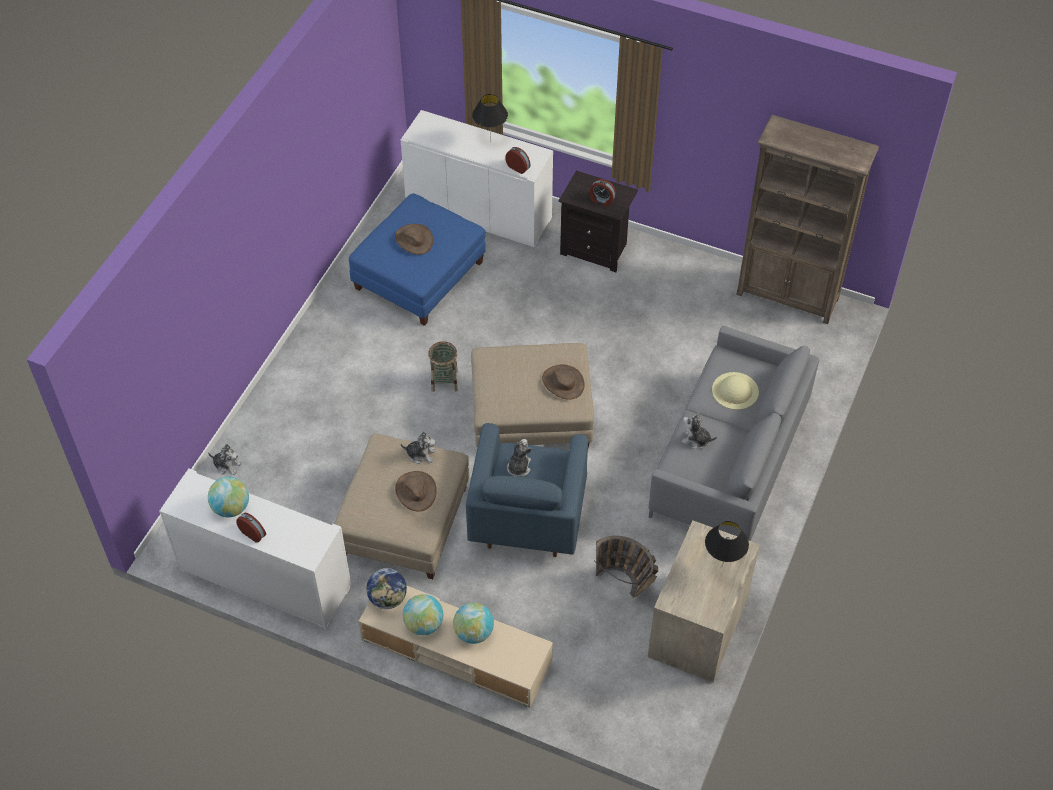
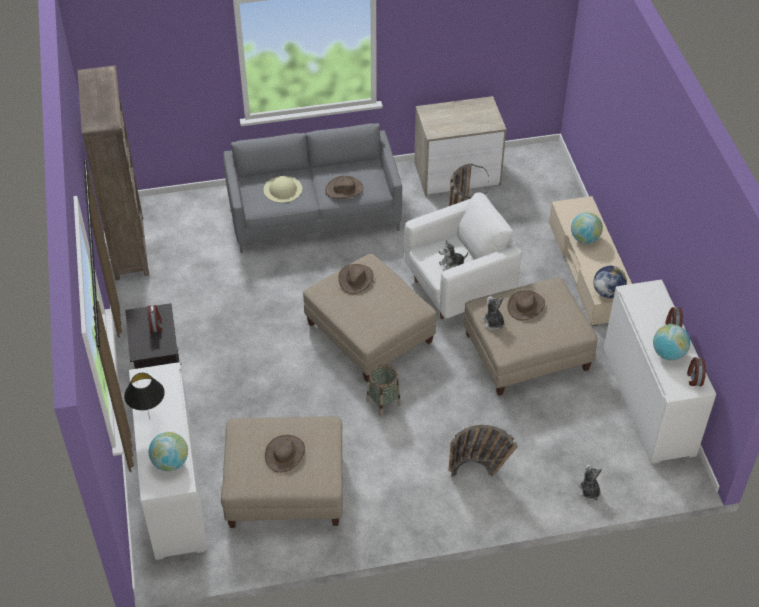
camera: 125 degrees left, 5 degrees down
blue ottoman [349,193,486,326] -> beige ottoman [221,417,343,528]
globe [403,594,443,635] -> globe moved to [149,432,188,471]
blue armchair [466,423,588,557] -> white armchair [404,193,521,319]
alarm clock [505,147,531,174] -> alarm clock moved to [687,357,706,386]
plush toy [682,411,717,449] -> brown hat [325,176,364,199]
black table lamp [705,521,749,567] -> none
none -> basket [449,425,518,477]

